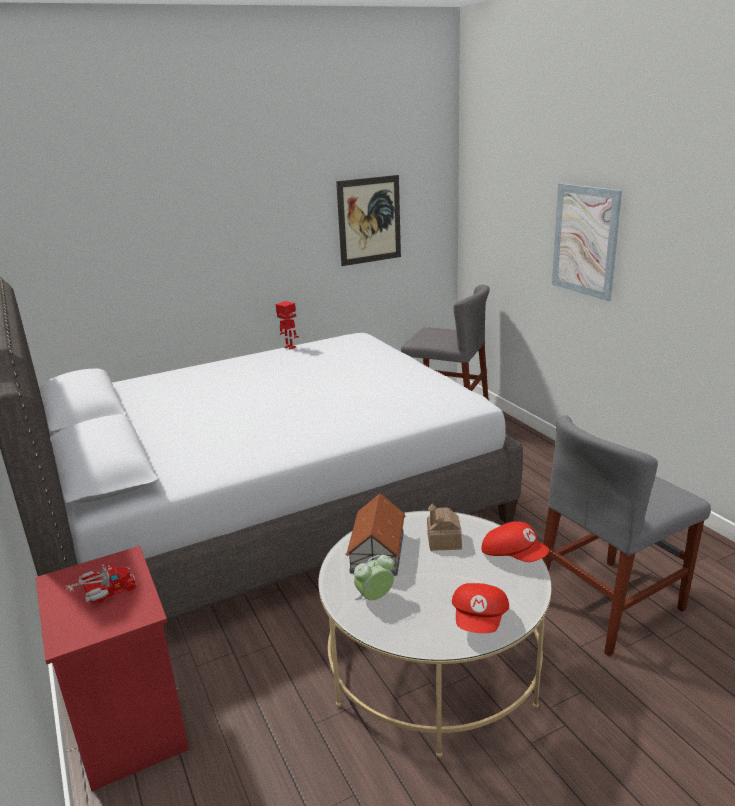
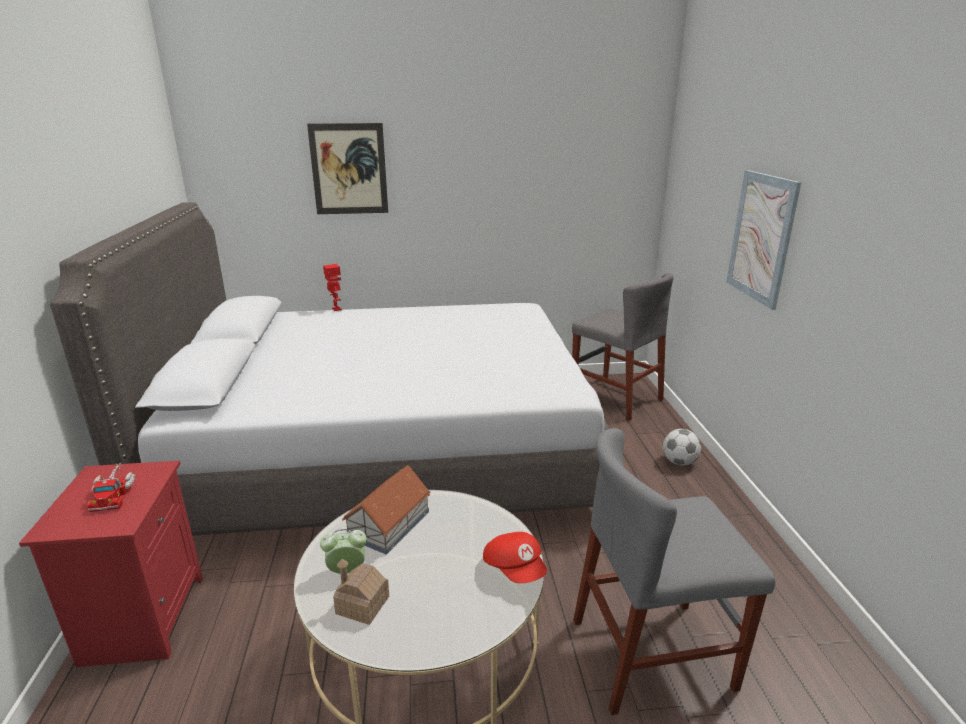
camera: 20 degrees right, 0 degrees up
toy truck [65,564,137,603] -> toy truck turned 90 degrees clockwise [87,463,136,512]
toy robot [276,301,299,349] -> toy robot moved to [323,264,342,311]
picture [336,175,401,266] -> picture moved to [307,123,388,214]
toy house [427,503,462,551] -> toy house moved to [333,559,389,625]
red cap [452,583,509,633] -> none
none -> football [663,429,701,466]

